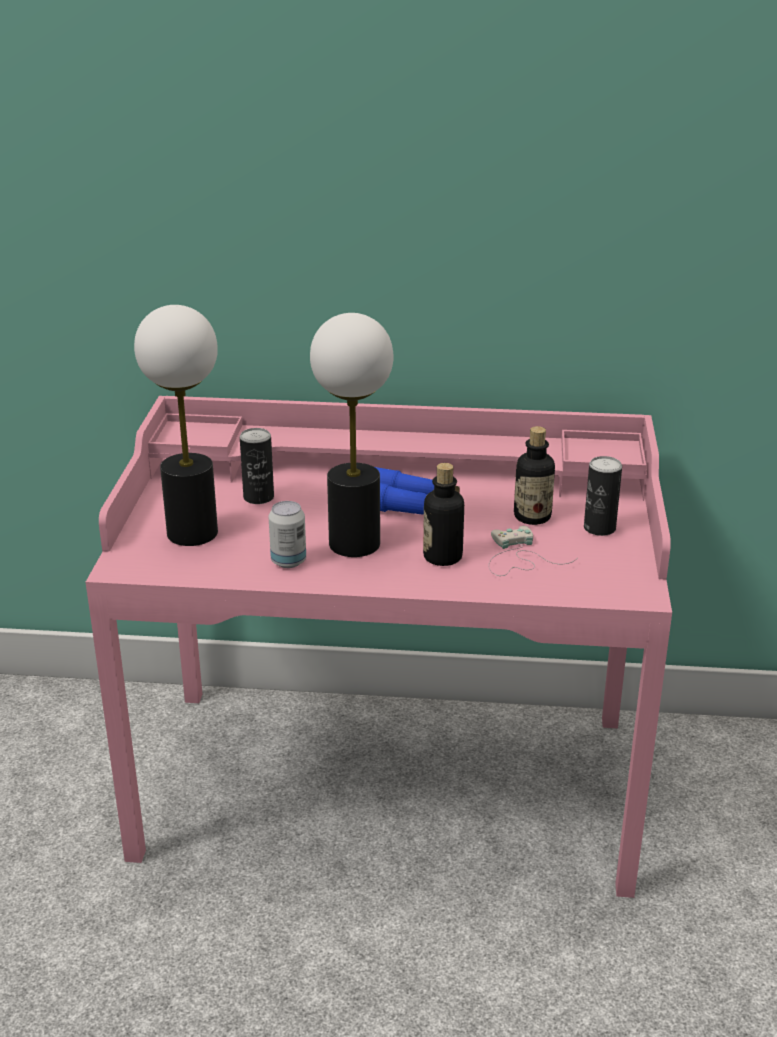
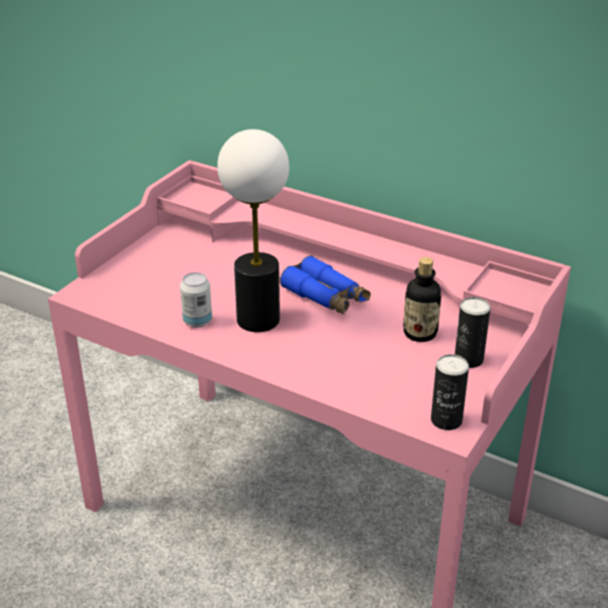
camera: 25 degrees right, 5 degrees up
table lamp [134,305,218,546] -> none
can [240,428,274,504] -> can moved to [431,354,469,430]
bottle [423,463,464,566] -> none
white game controller [488,526,578,576] -> none

